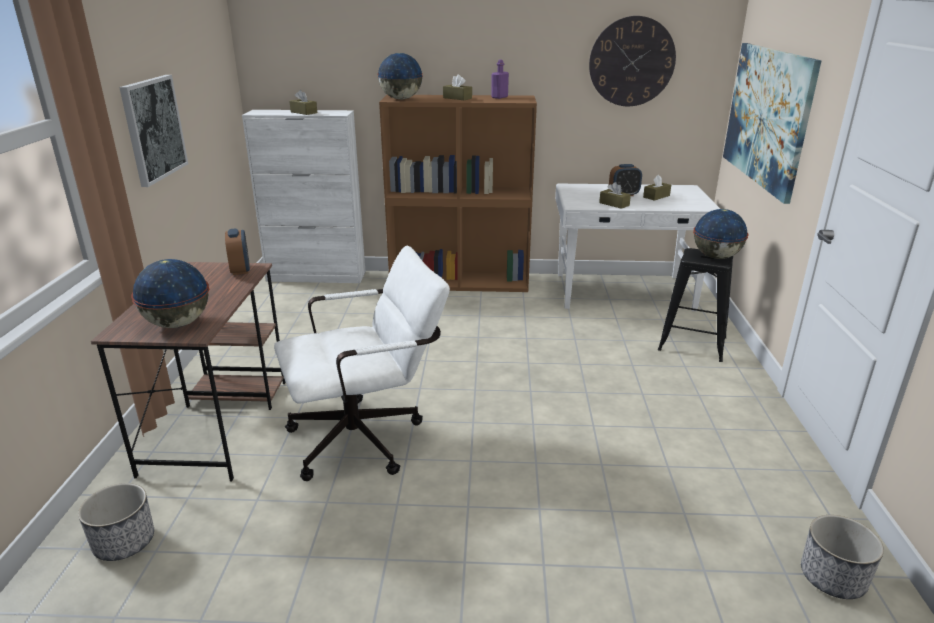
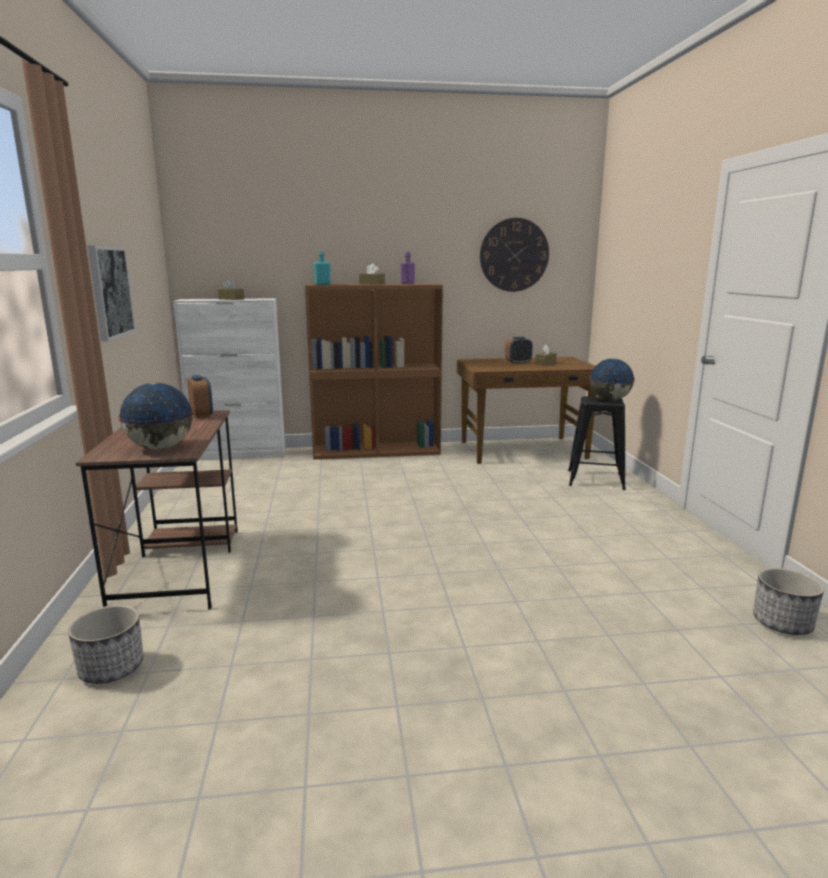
camera: 10 degrees left, 10 degrees down
white office chair [274,245,450,481] -> none
globe [377,53,423,100] -> turquoise bottle [313,251,331,285]
white desk [555,184,720,311] -> brown desk [457,357,597,464]
brown tissue box [599,182,631,209] -> none
picture [723,43,822,204] -> none

